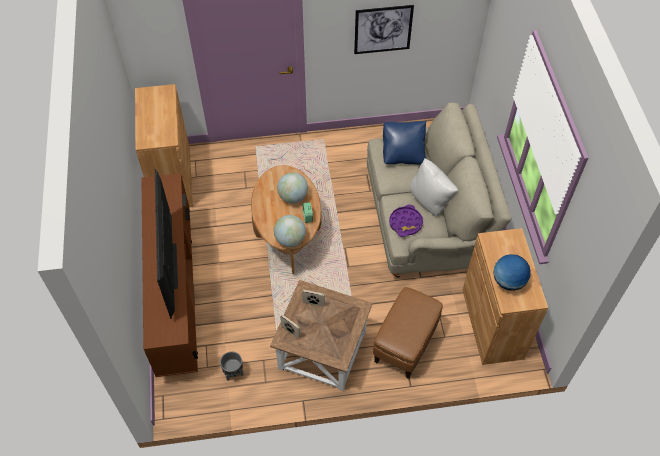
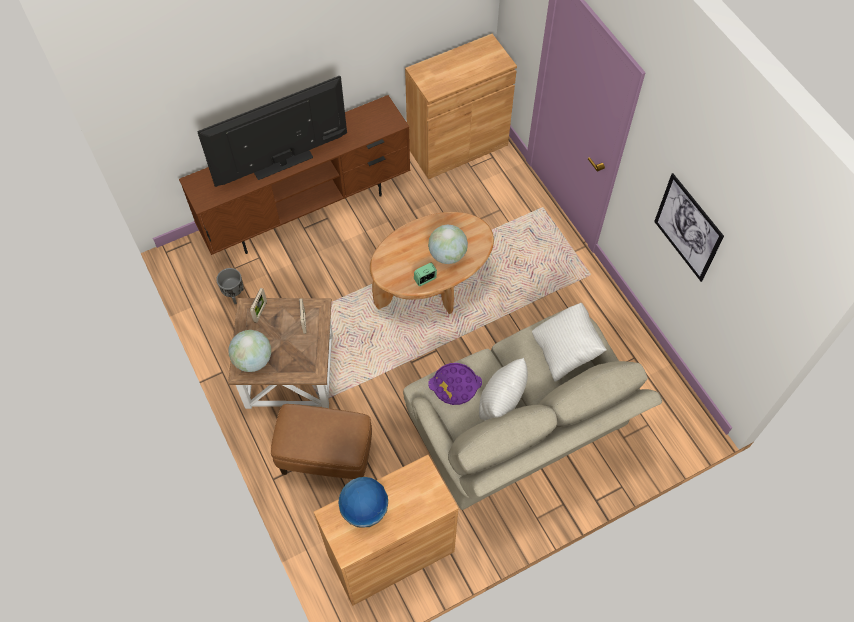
camera: 70 degrees right, 5 degrees up
globe [274,215,306,247] -> globe moved to [229,330,271,372]
blue pillow [383,121,426,165] -> white pillow [532,303,607,382]

